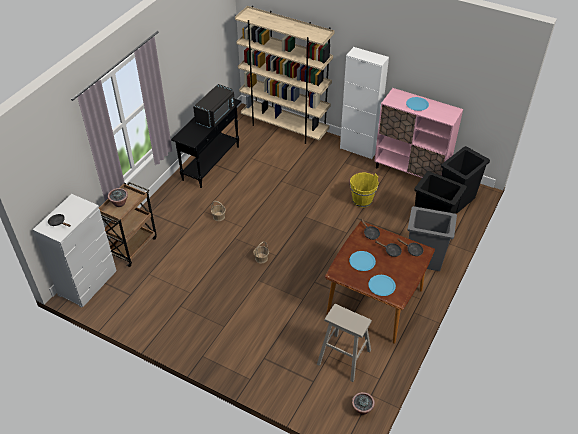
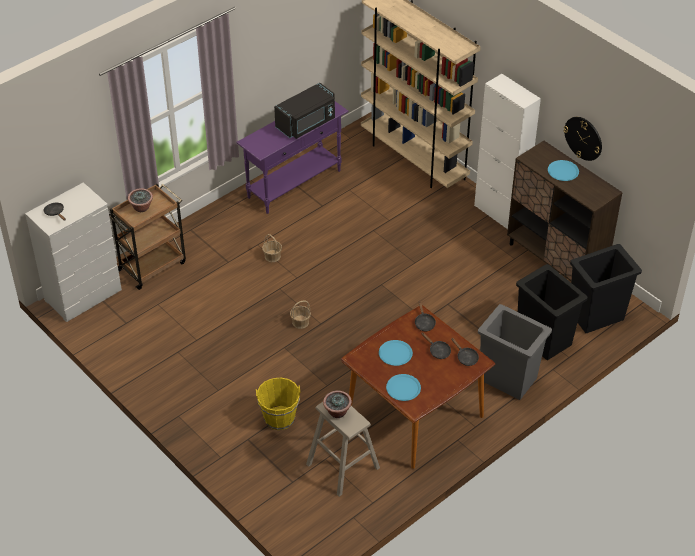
camera: 20 degrees right, 0 degrees up
black console table [171,99,241,188] -> purple console table [236,101,349,214]
yellow bucket [350,172,379,208] -> yellow bucket moved to [256,378,300,430]
potted plant [352,392,375,415] -> potted plant moved to [323,391,352,418]
pink cabinet [374,88,463,178] -> brown cabinet [507,141,623,281]
none -> wall clock [564,117,602,161]

